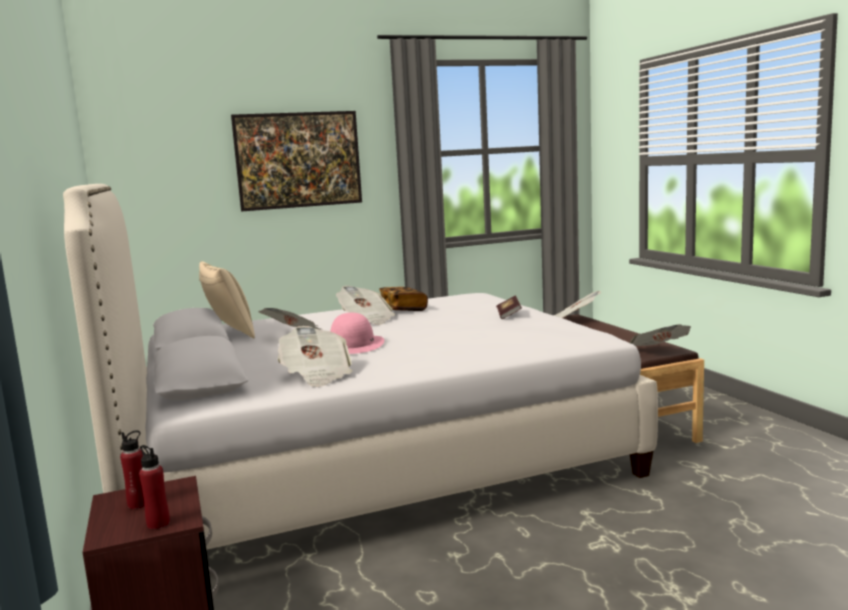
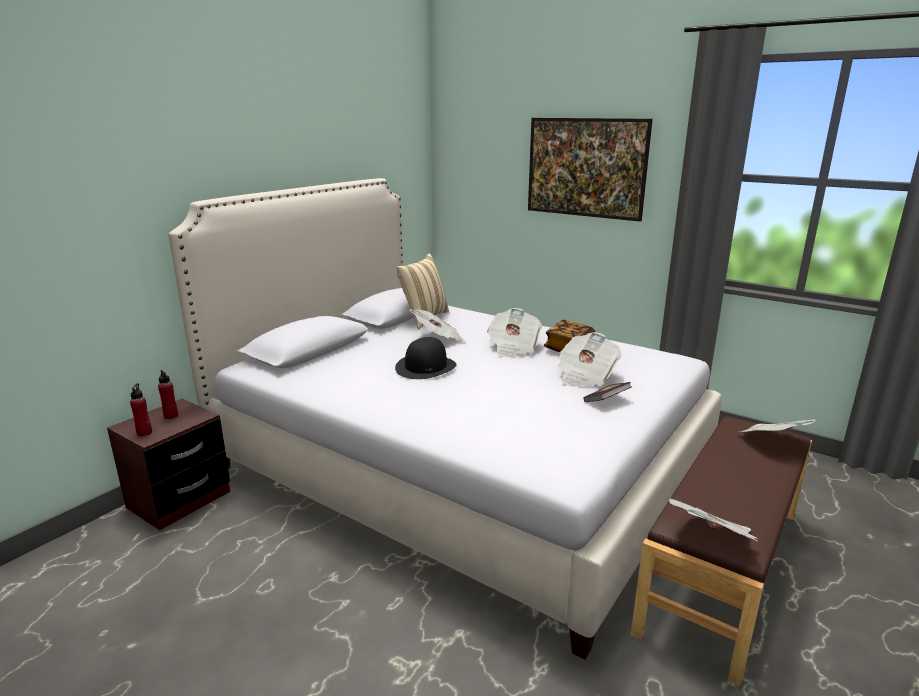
camera: 55 degrees right, 10 degrees up
newspaper [277,326,352,387] -> newspaper moved to [558,332,621,386]
pink hat [330,313,384,354] -> black hat [395,337,456,379]

